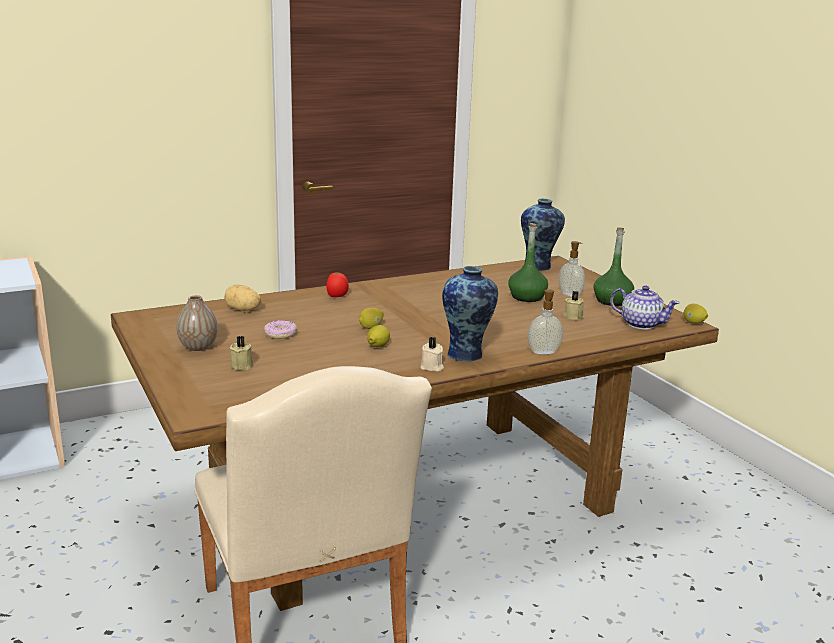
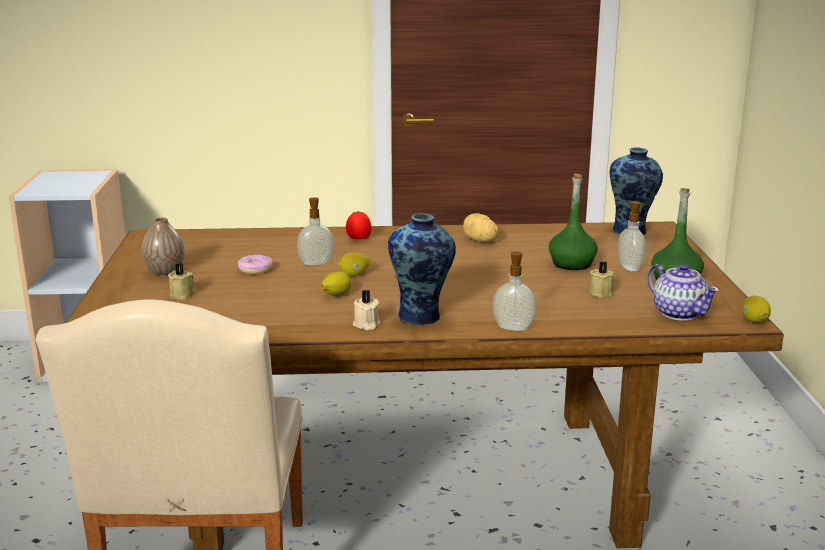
camera: 25 degrees right, 0 degrees up
potato [224,284,261,311] -> potato moved to [463,213,498,242]
none -> soap dispenser [297,197,334,266]

